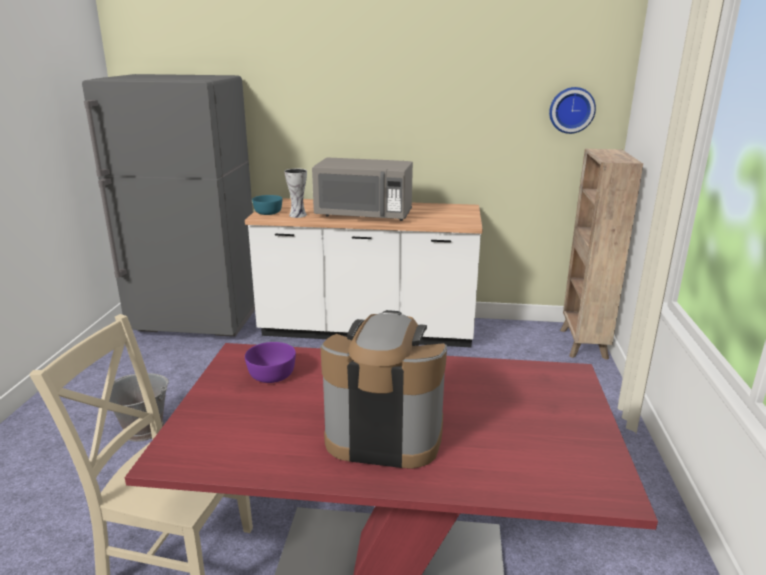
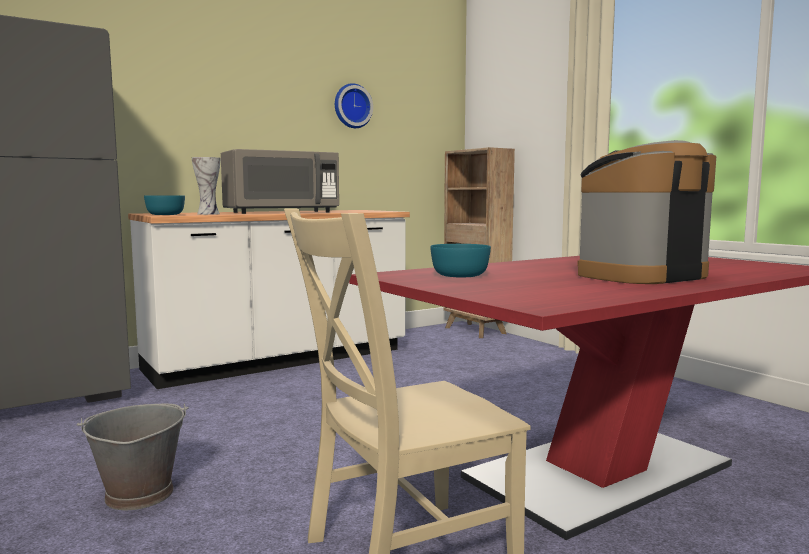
camera: 40 degrees left, 15 degrees down
purple bowl [245,342,296,383] -> turquoise bowl [430,244,491,278]
wall clock [549,87,596,134] -> wall clock moved to [335,83,373,128]

